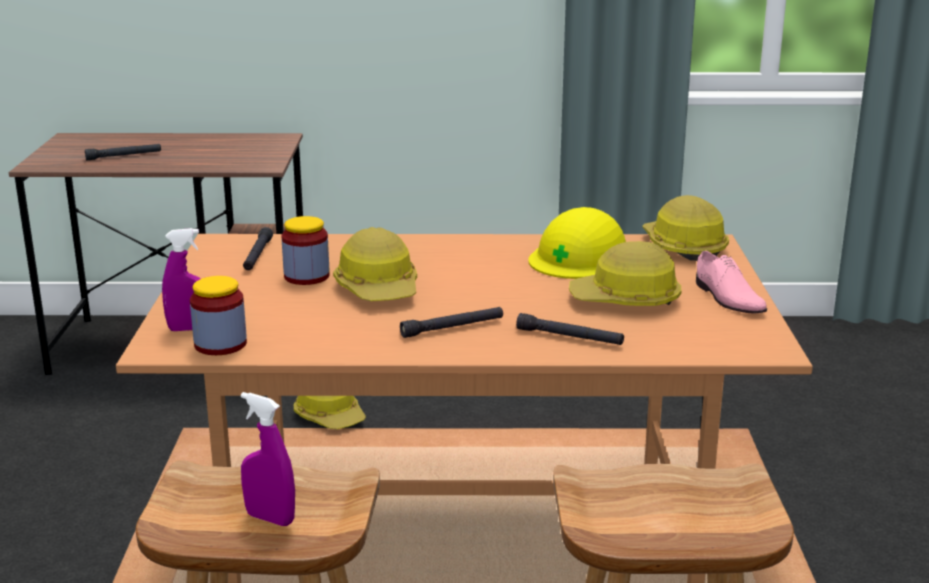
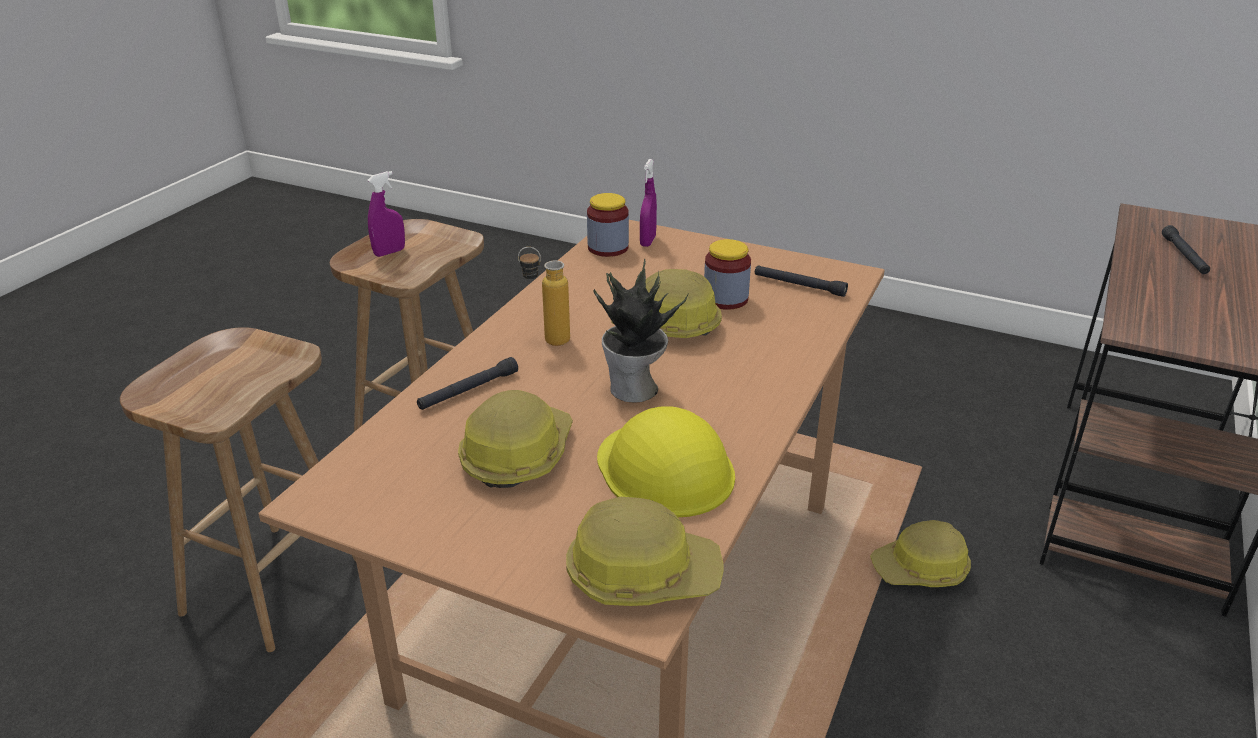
camera: 115 degrees right, 10 degrees up
black flashlight [400,307,503,338] -> bottle [518,247,570,346]
pink shoe [696,251,767,314] -> none
none -> potted plant [593,258,688,403]

